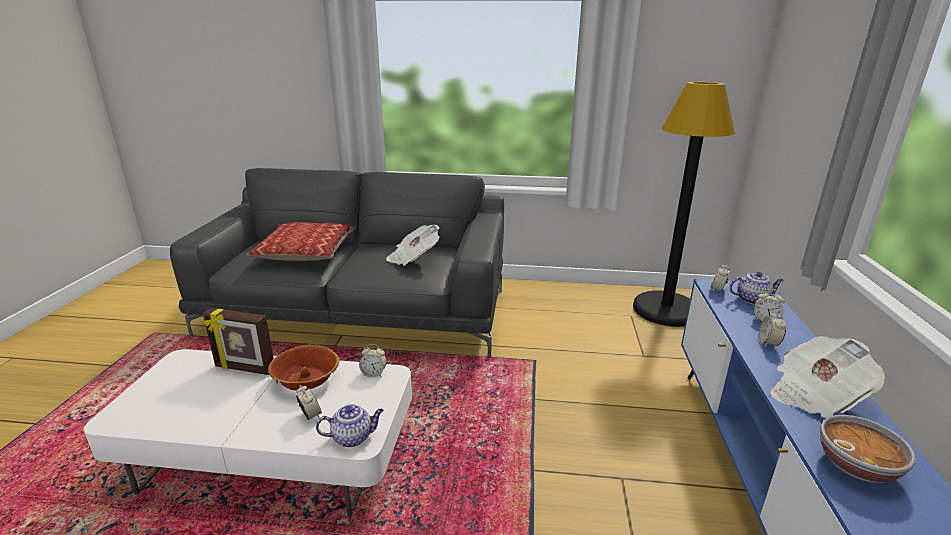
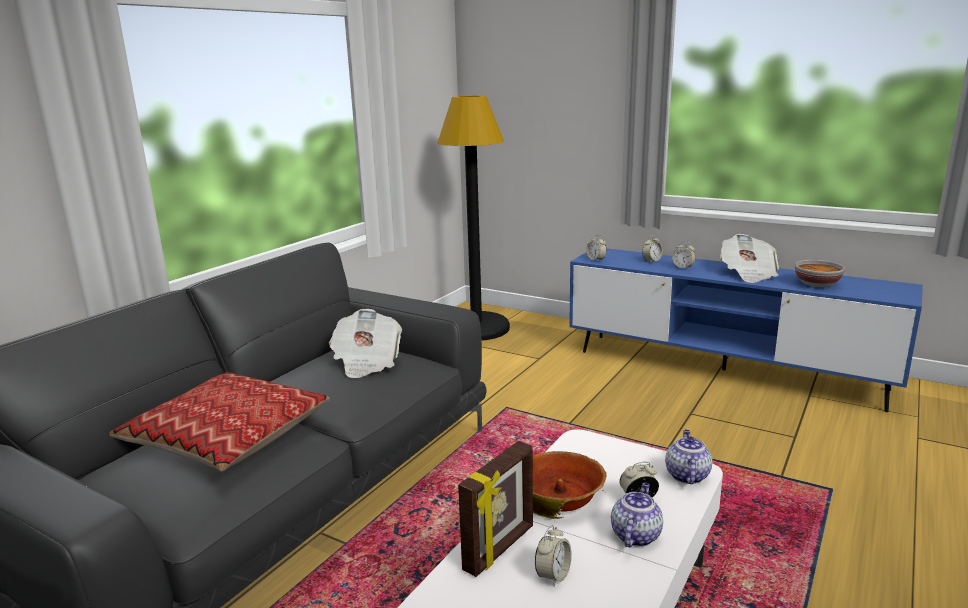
camera: 65 degrees left, 5 degrees down
alarm clock [359,344,387,378] -> alarm clock moved to [535,525,572,587]
teapot [729,272,784,305] -> teapot moved to [611,482,663,547]

